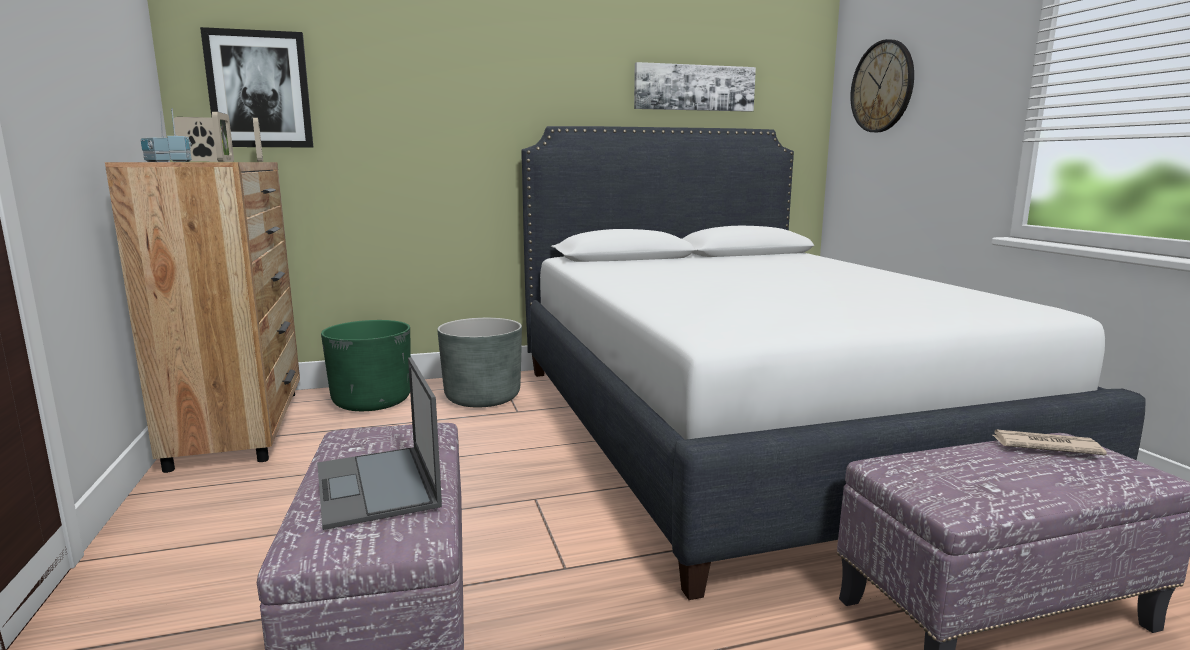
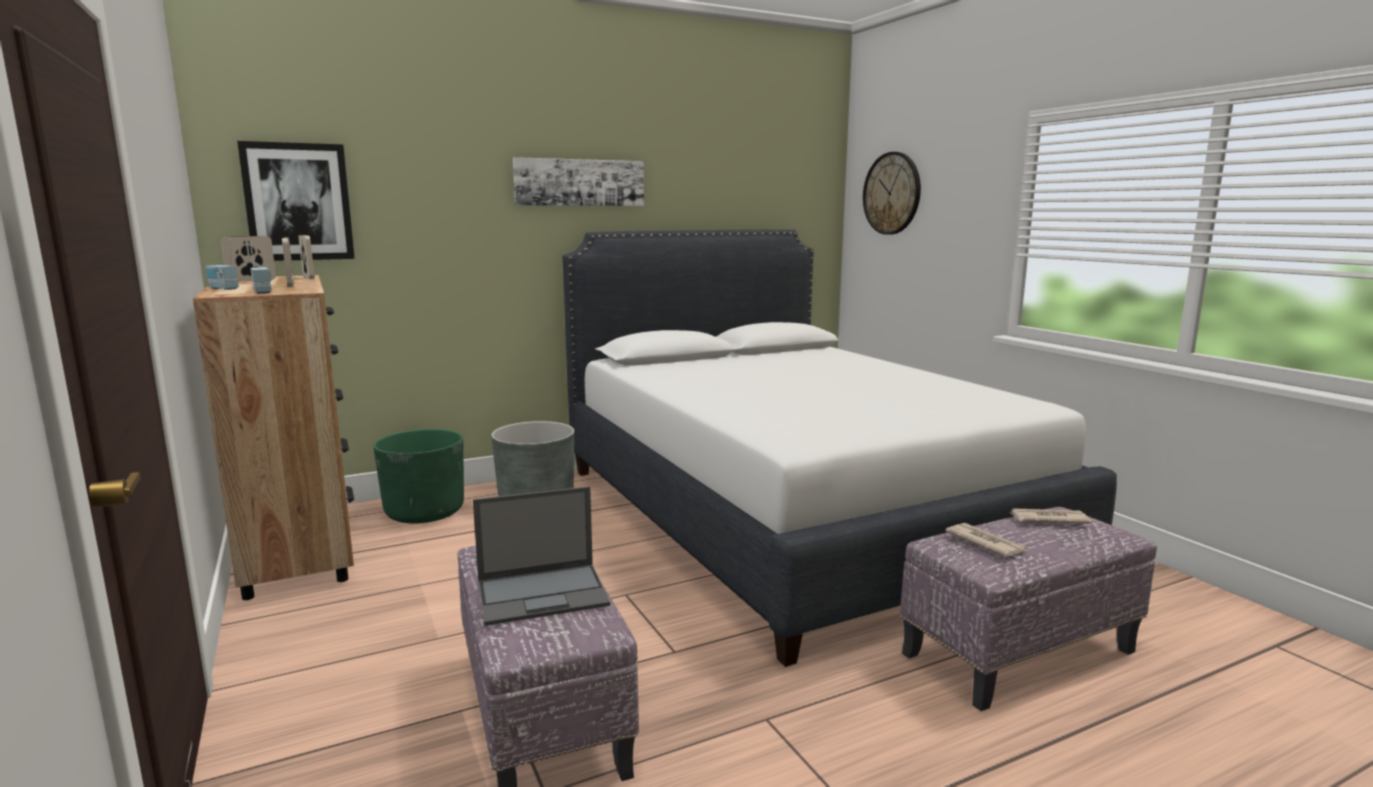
camera: 10 degrees left, 0 degrees up
laptop [317,357,442,530] -> laptop turned 75 degrees counterclockwise [473,486,610,626]
picture [634,62,756,112] -> picture moved to [513,157,644,206]
none -> newspaper [945,523,1028,557]

